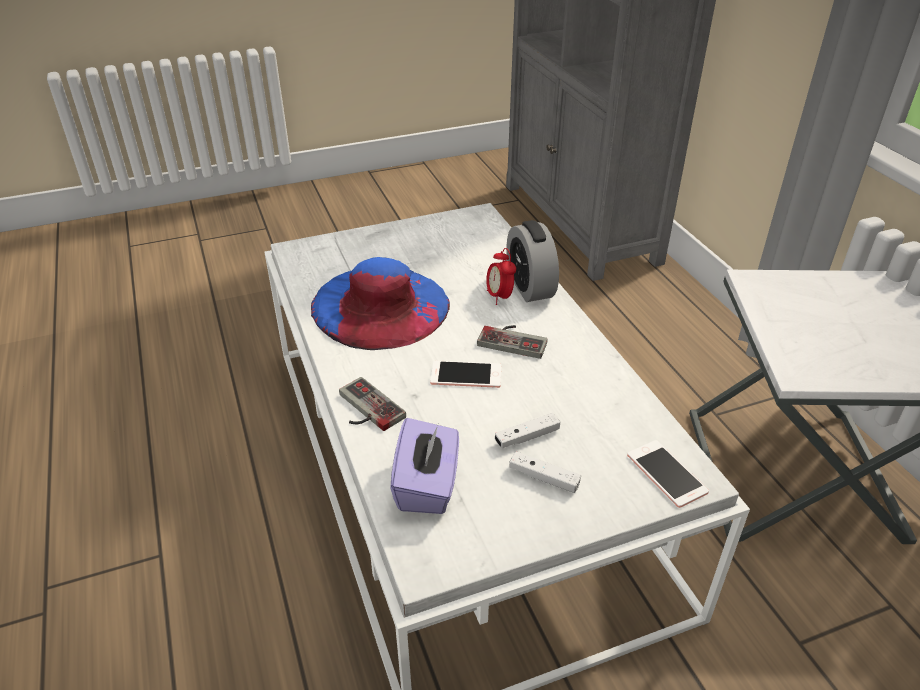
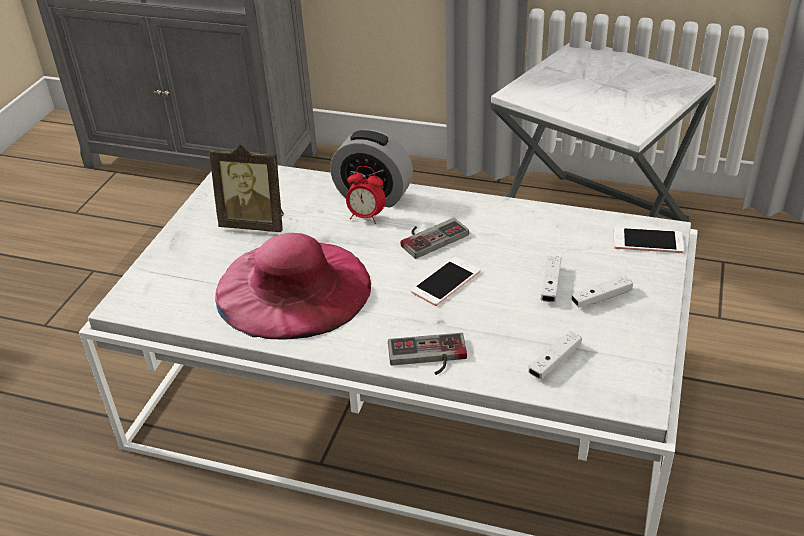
camera: 50 degrees left, 0 degrees up
blue hat [311,257,450,350] -> pink hat [215,233,371,340]
purple tissue box [390,418,459,514] -> white game controller [528,331,582,379]
none -> picture frame [209,144,284,232]

